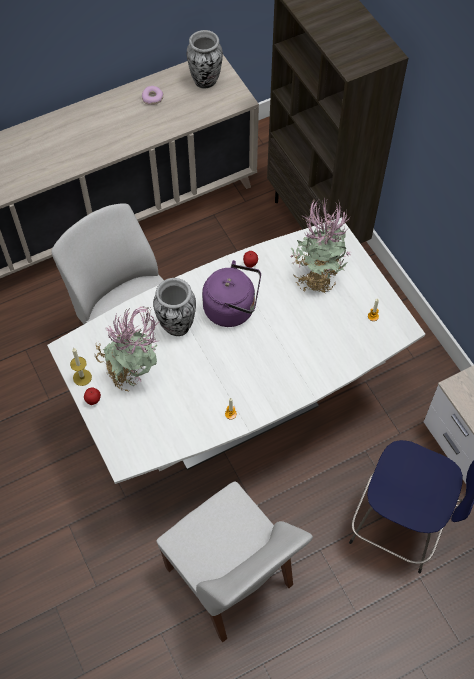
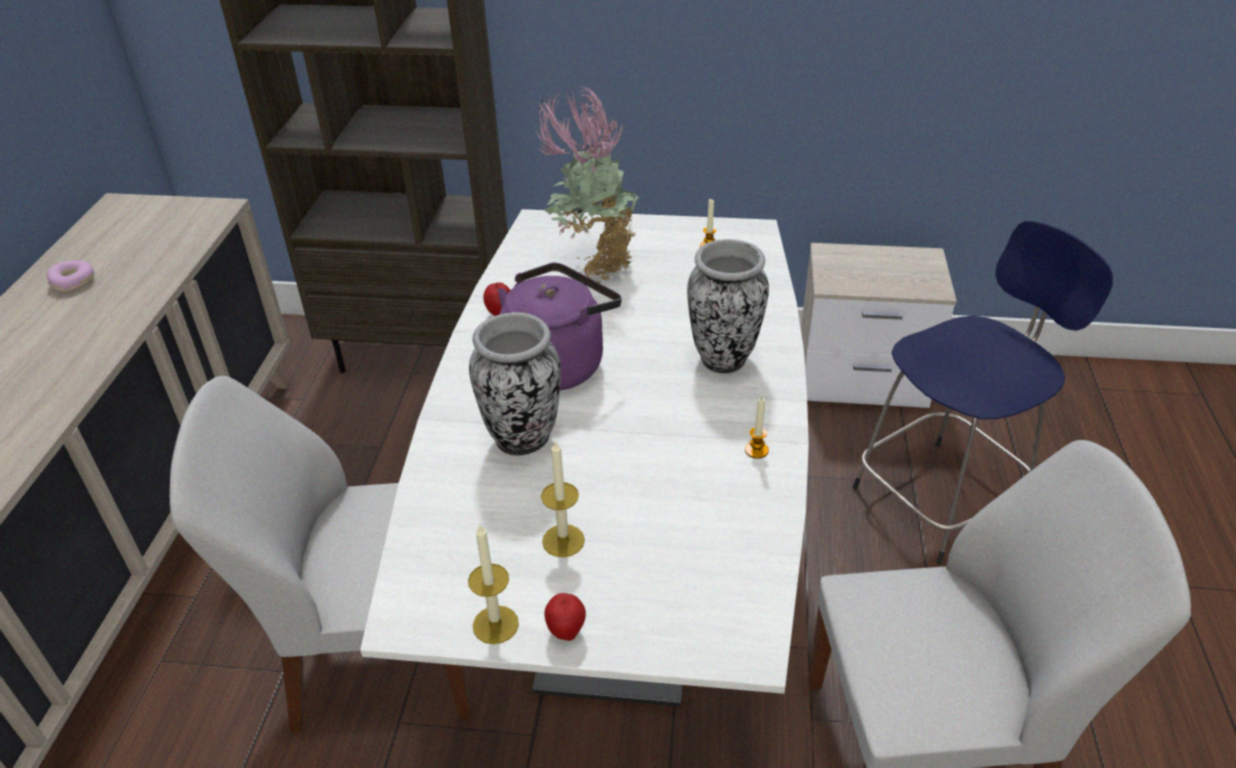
camera: 55 degrees left, 20 degrees down
potted plant [95,307,160,392] -> candle [541,440,585,557]
vase [187,30,223,89] -> vase moved to [687,239,769,374]

